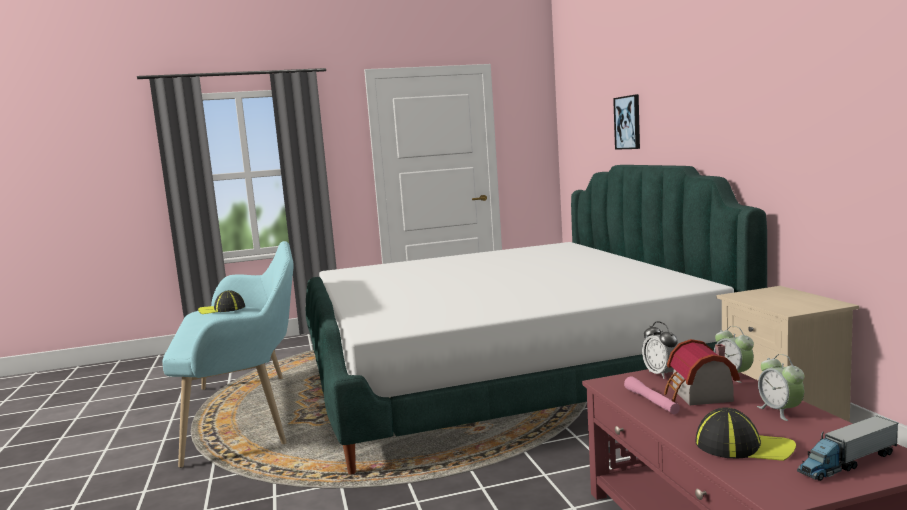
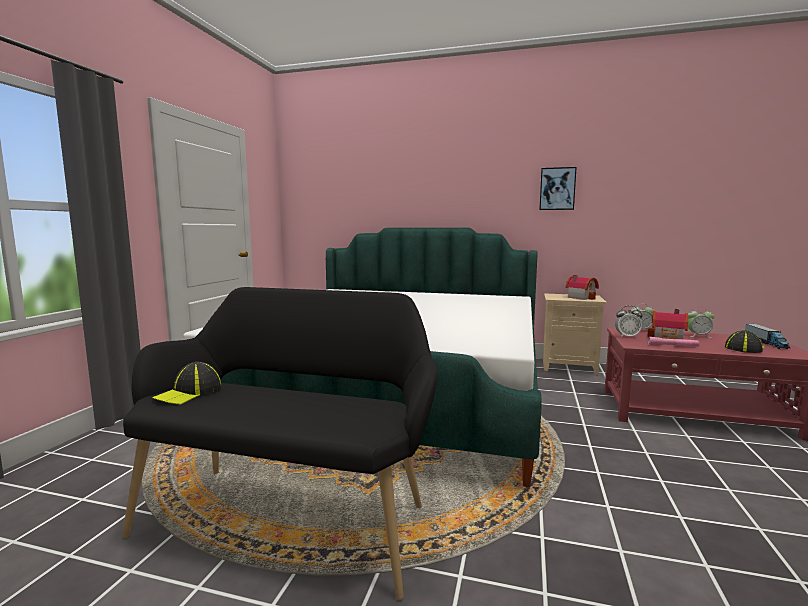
camera: 60 degrees left, 0 degrees up
turquoise bench [162,241,293,468] -> black bench [122,287,438,600]
picture [613,94,640,150] -> picture moved to [539,167,577,210]
none -> toy house [565,275,599,300]

